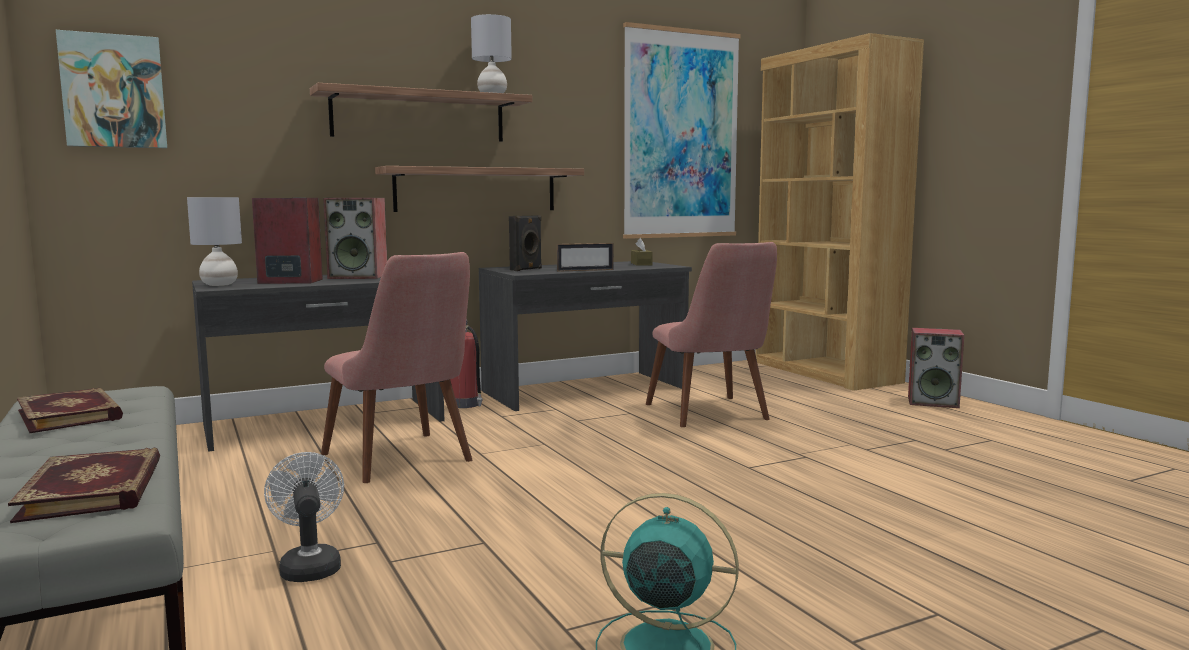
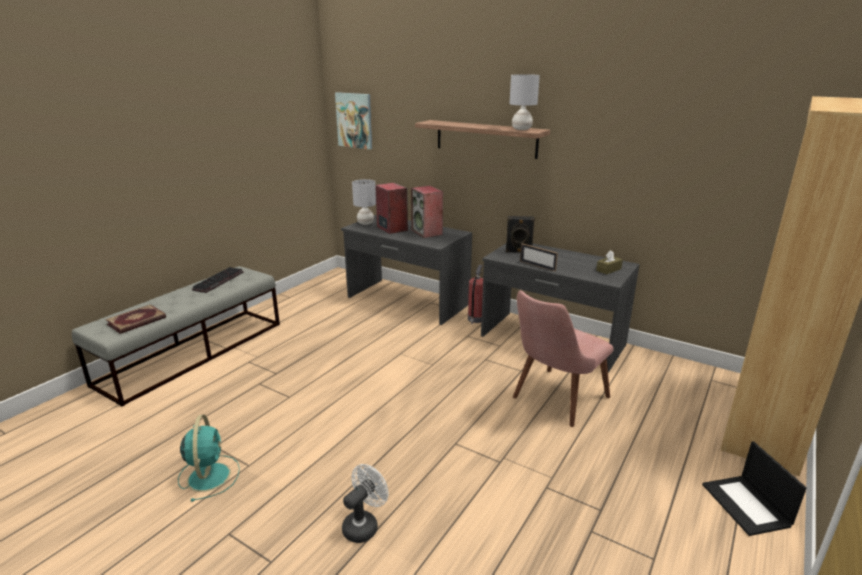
camera: 60 degrees right, 15 degrees up
book [17,388,123,433] -> keyboard [192,267,244,293]
white fan [264,452,344,582] -> white fan moved to [342,464,389,543]
pink chair [321,252,473,483] -> none
shelf [375,166,584,212] -> none
picture [623,22,741,239] -> none
speaker [908,328,964,408] -> laptop [702,441,807,536]

